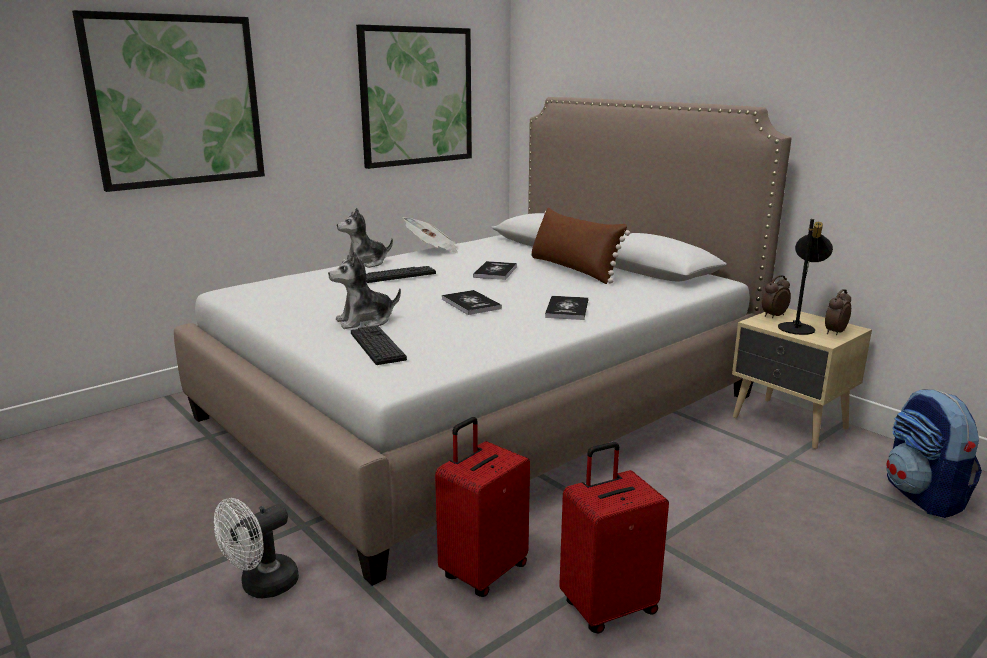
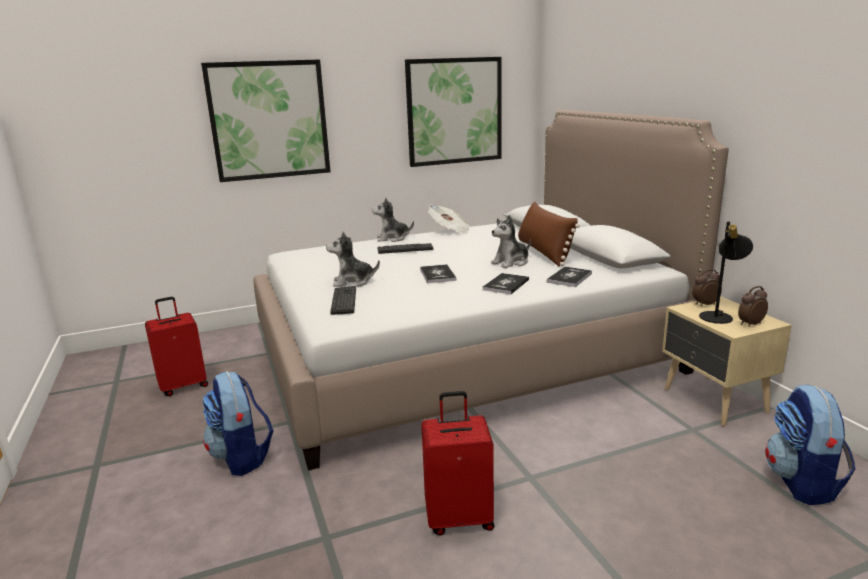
camera: 20 degrees right, 0 degrees up
white fan [214,498,299,598] -> backpack [202,371,274,476]
red suitcase [435,417,530,597] -> red suitcase moved to [145,297,208,396]
book [473,261,517,280] -> book moved to [547,267,592,287]
none -> plush toy [491,215,531,268]

